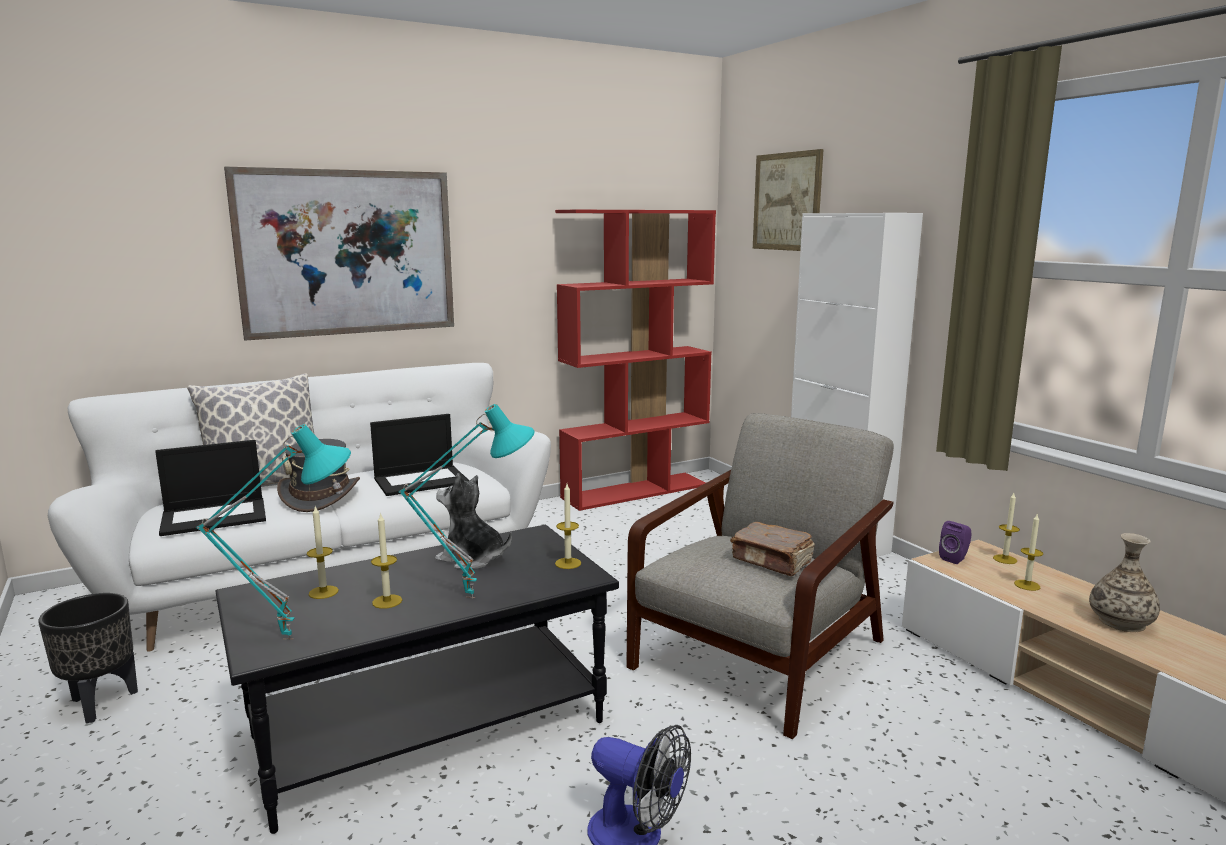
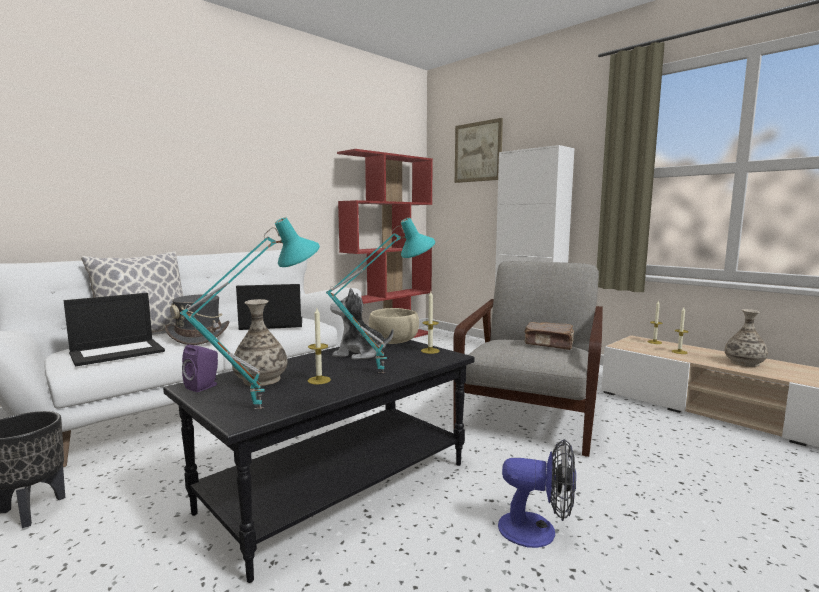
camera: 15 degrees left, 5 degrees down
picture [224,167,454,341] -> none
candle [307,507,339,599] -> vase [232,299,288,386]
laptop [370,414,469,496] -> laptop turned 150 degrees counterclockwise [236,284,302,330]
purple speaker [939,521,972,564] -> purple speaker moved to [182,345,218,392]
none -> beige bowl [369,308,419,344]

